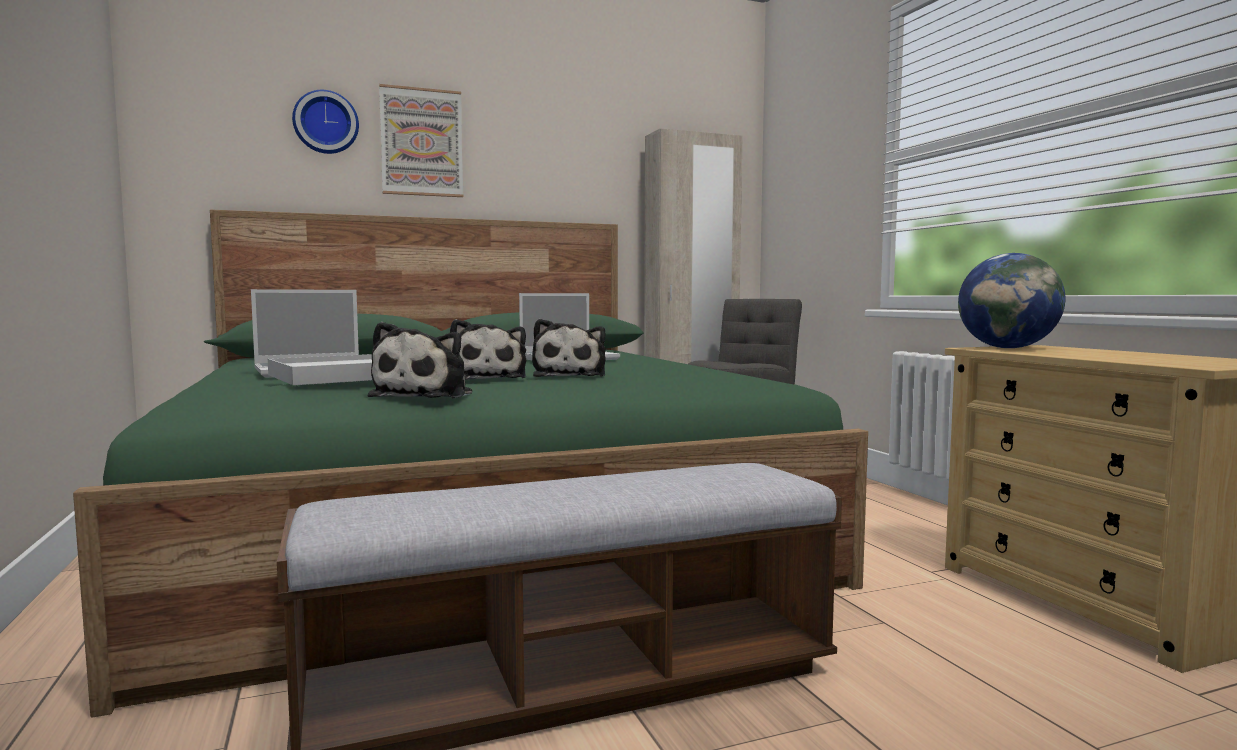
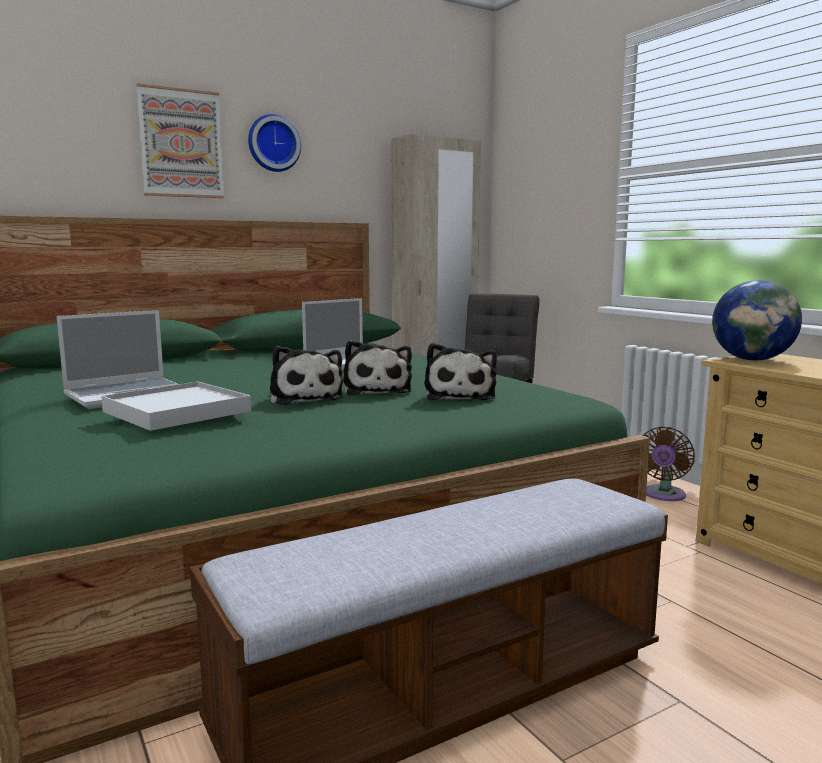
camera: 10 degrees left, 5 degrees up
wall clock [292,90,359,154] -> wall clock moved to [248,114,301,172]
plush toy [368,322,472,398] -> plush toy moved to [425,343,497,400]
none -> brown fan [643,427,695,501]

